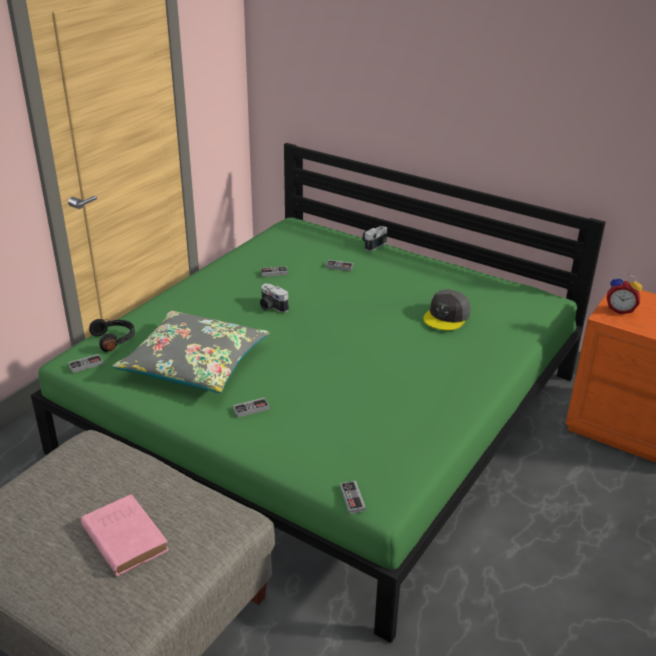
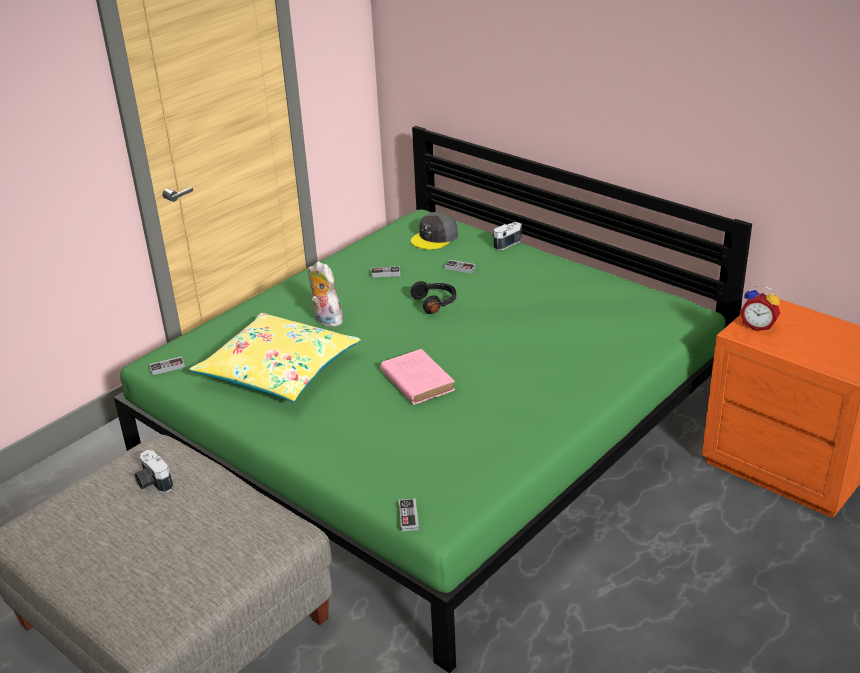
camera: 10 degrees right, 0 degrees up
pink book [81,494,169,576] -> pink book moved to [381,349,455,405]
black headphones [89,319,135,352] -> black headphones moved to [411,281,456,314]
grey pillow [112,311,270,393] -> yellow pillow [189,313,361,402]
game controller [233,398,269,418] -> none
camera [260,283,289,313] -> camera moved to [134,450,173,493]
grey cap [423,289,471,330] -> grey cap moved to [411,212,458,249]
none -> plush toy [308,261,343,327]

